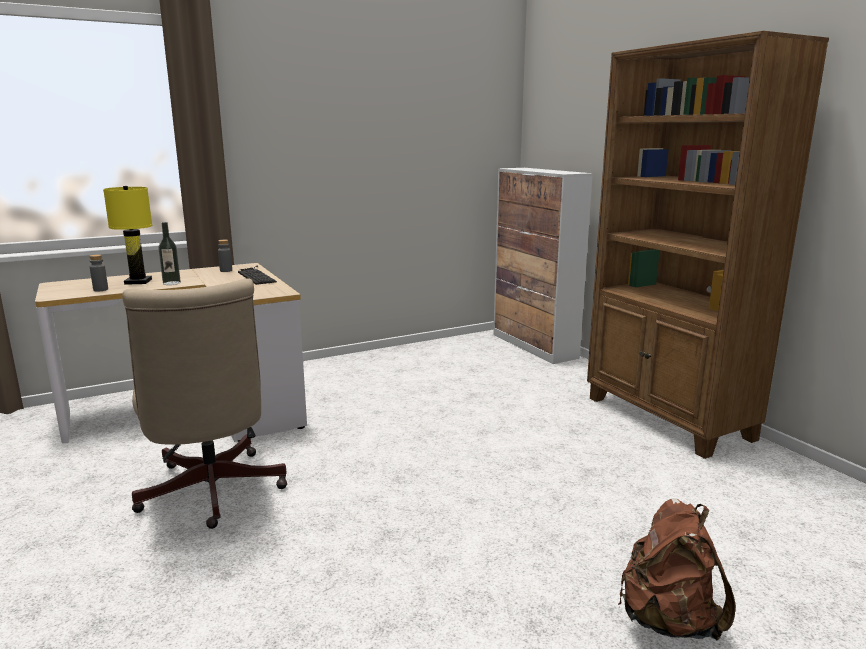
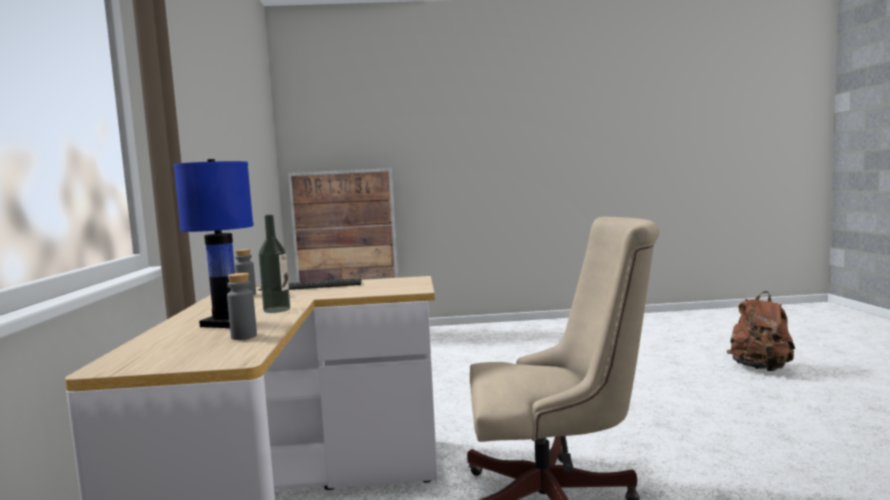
camera: 65 degrees left, 10 degrees down
yellow table lamp [103,186,152,285] -> blue table lamp [174,159,254,328]
brown bookcase [587,31,829,459] -> none

